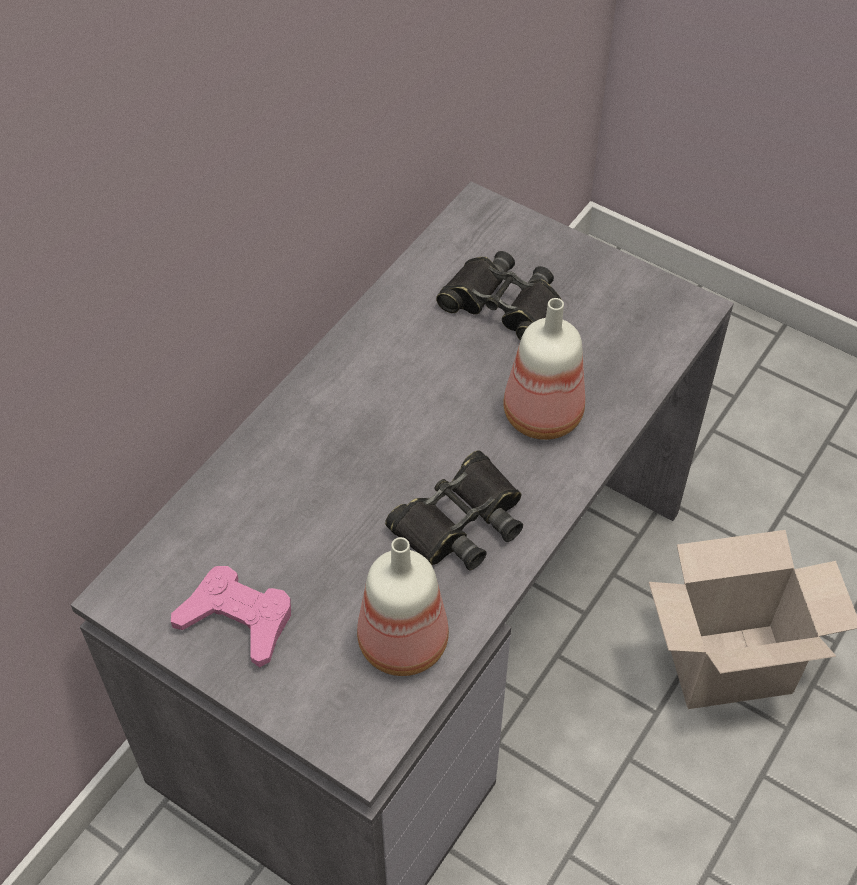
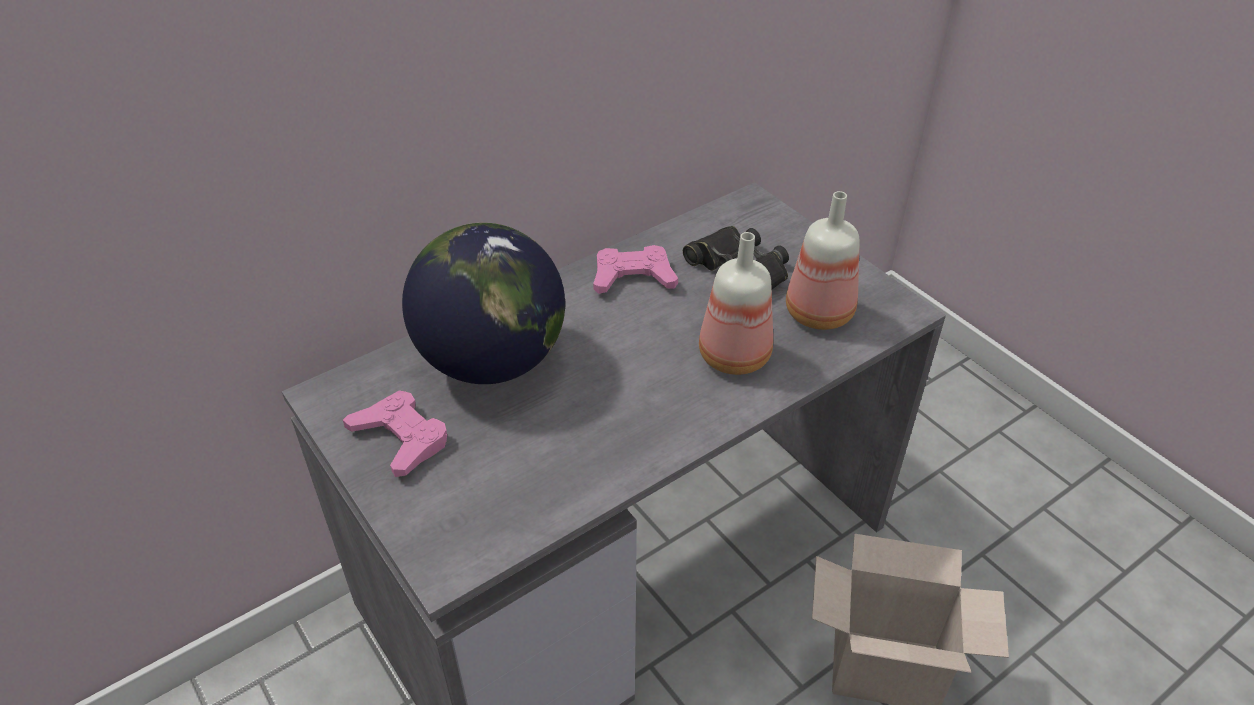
camera: 20 degrees right, 10 degrees down
bottle [357,537,449,676] -> bottle moved to [786,191,860,330]
black binoculars [385,450,523,570] -> none
none -> globe [402,223,565,384]
none -> pink game controller [593,245,678,294]

